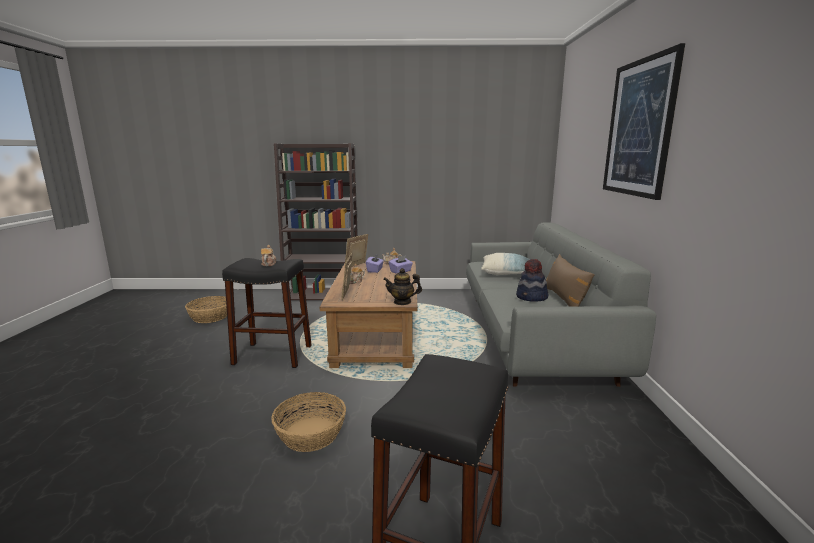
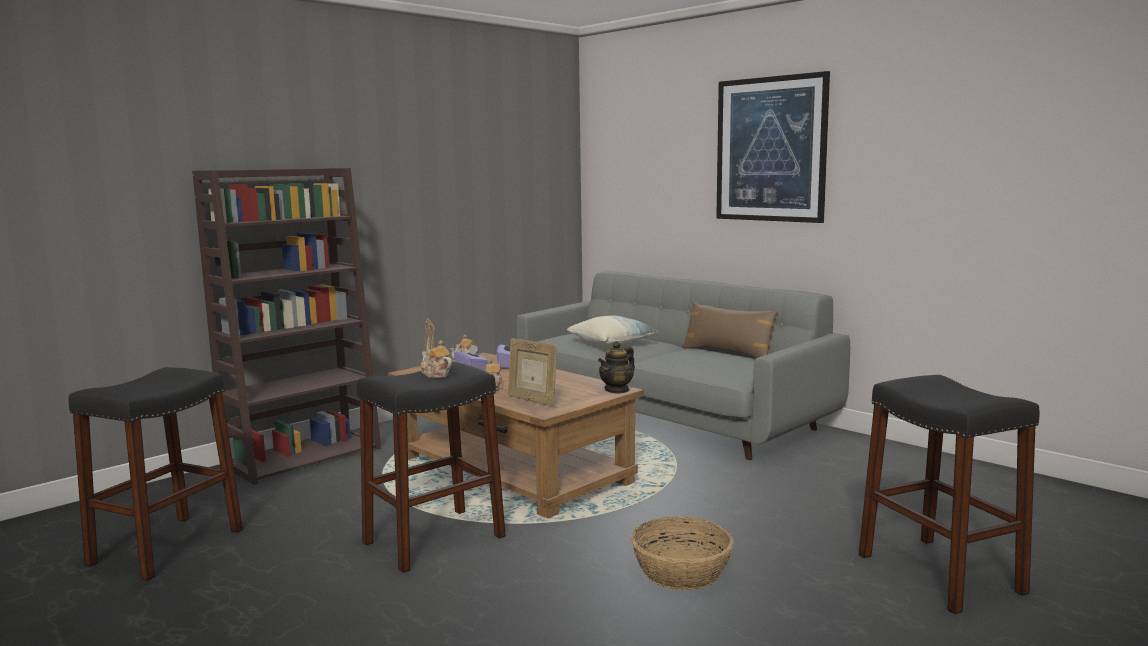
camera: 45 degrees left, 5 degrees down
basket [185,296,227,323] -> black stool [68,367,243,581]
hat [516,259,548,302] -> none

